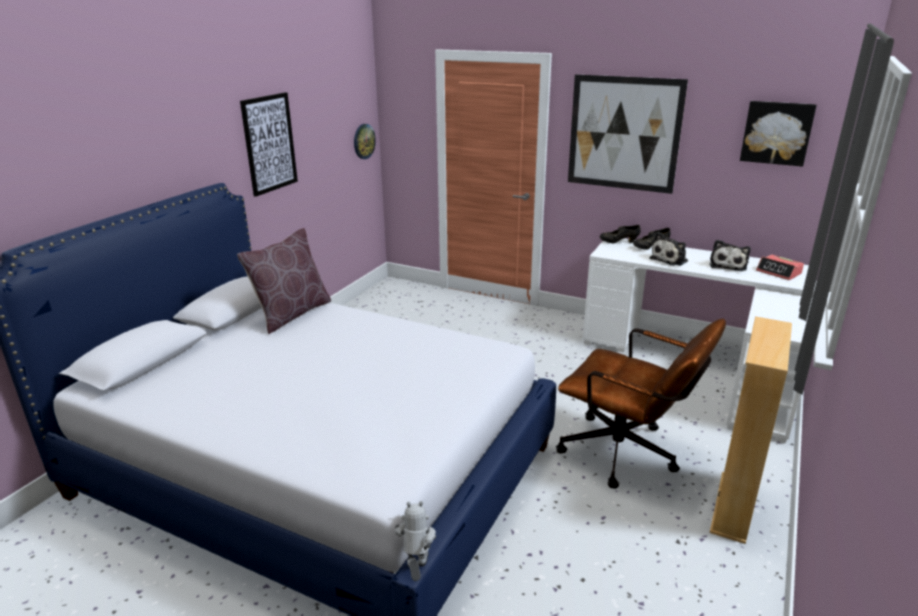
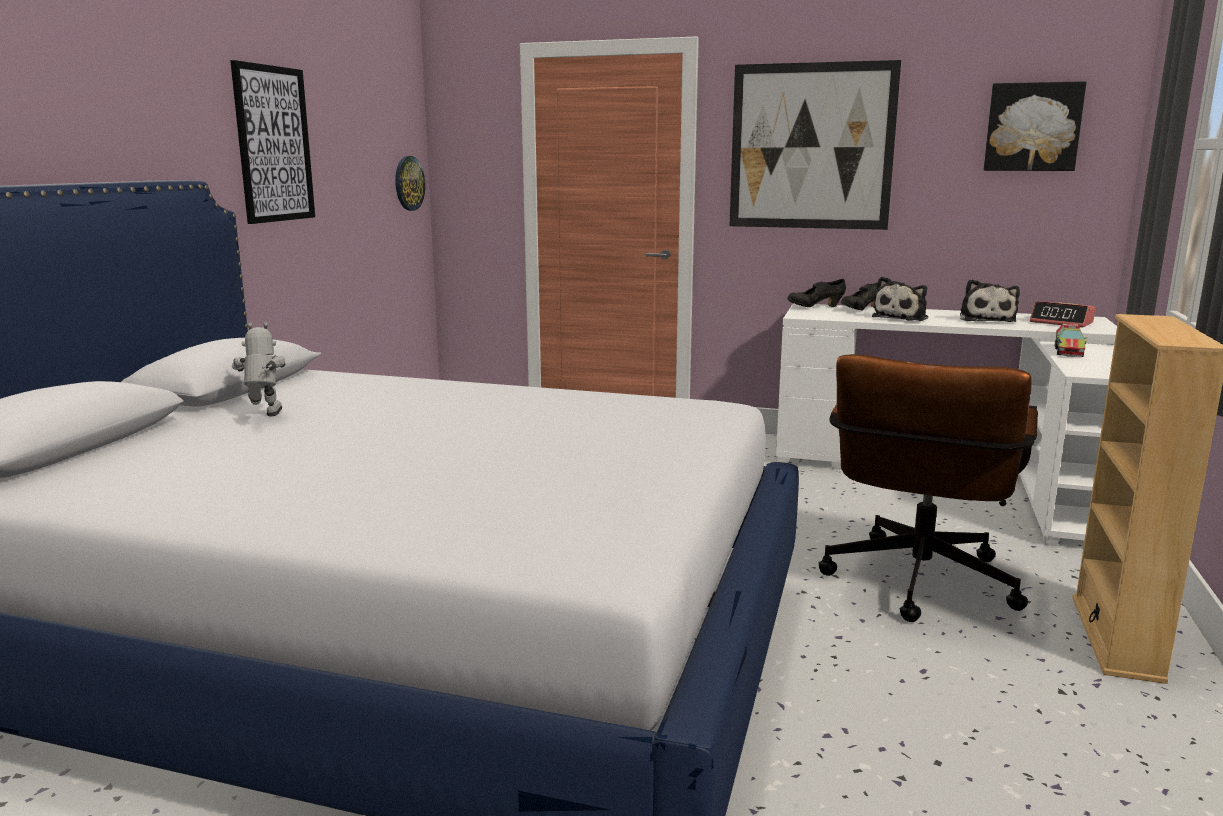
camera: 10 degrees left, 10 degrees down
brown pillow [237,228,331,334] -> none
toy robot [395,501,436,581] -> toy robot moved to [232,322,285,416]
brown office chair [556,319,726,489] -> brown office chair turned 90 degrees clockwise [819,354,1038,622]
none -> toy truck [1055,323,1087,357]

